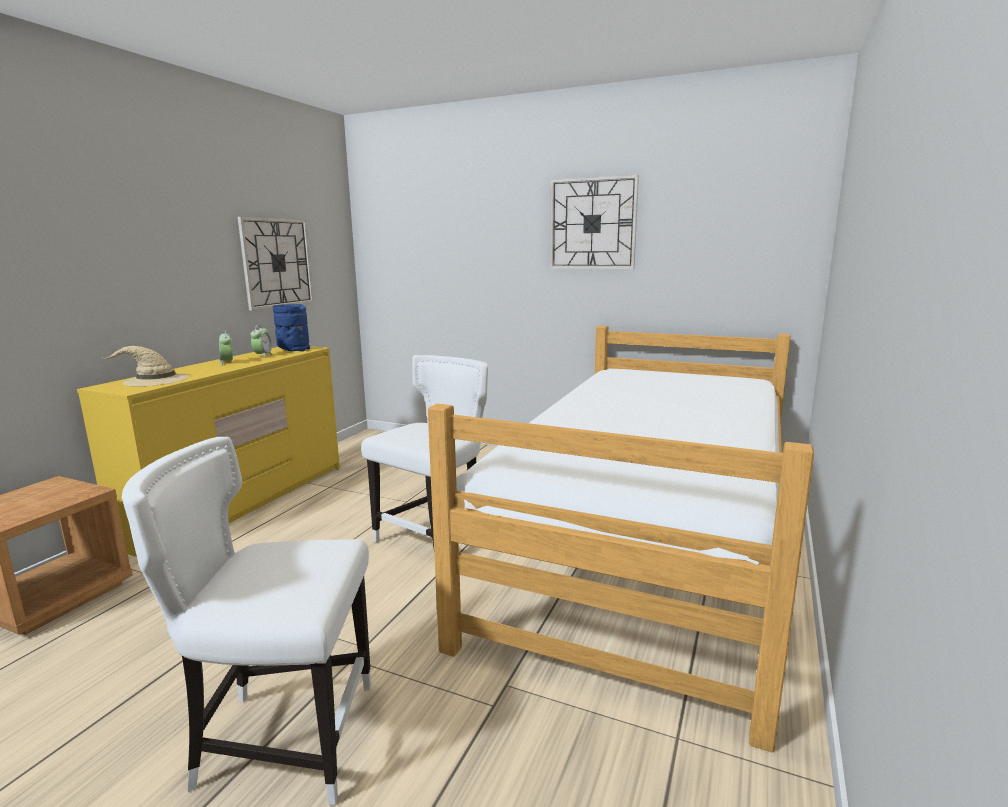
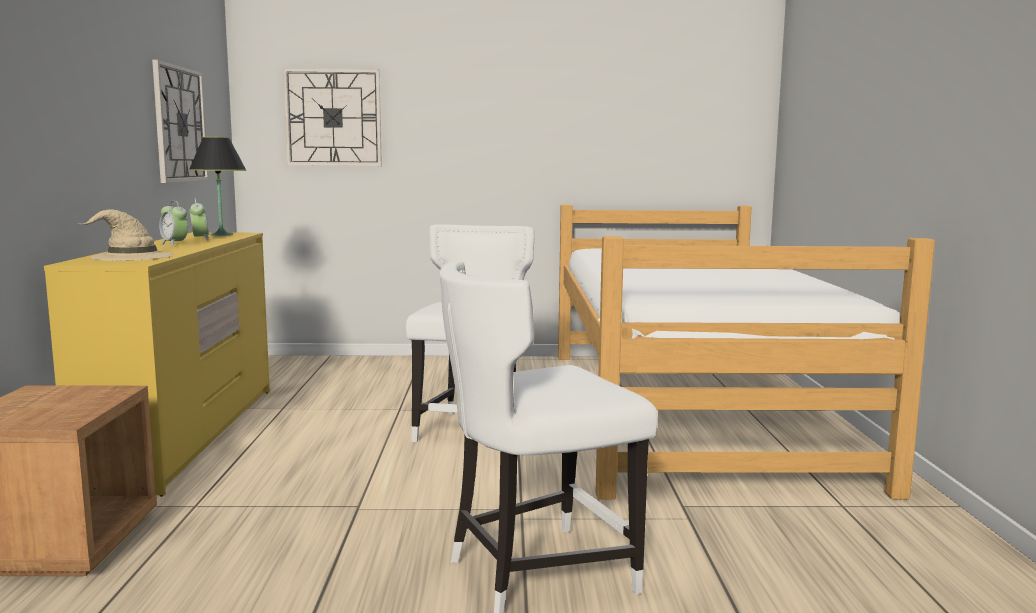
camera: 25 degrees left, 5 degrees down
blue vase [273,304,310,352] -> black table lamp [189,137,247,236]
wall clock [550,175,639,269] -> wall clock moved to [283,68,382,166]

